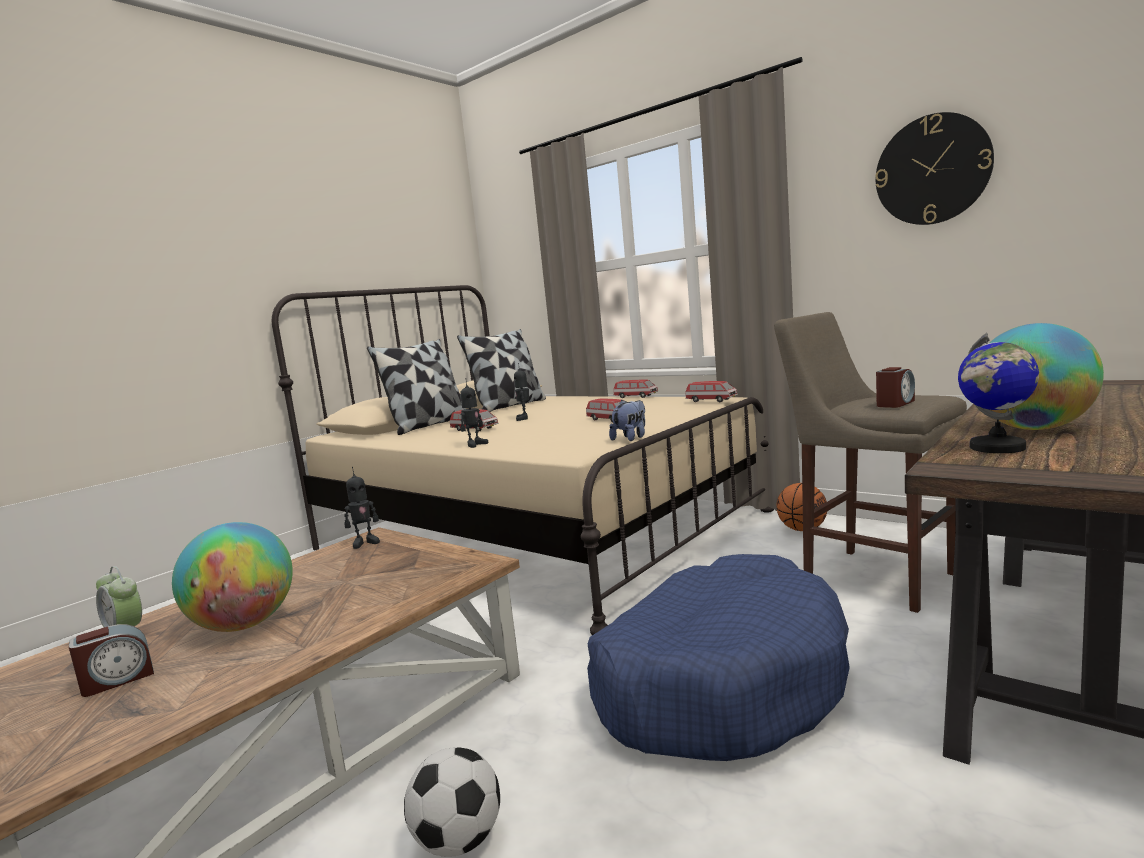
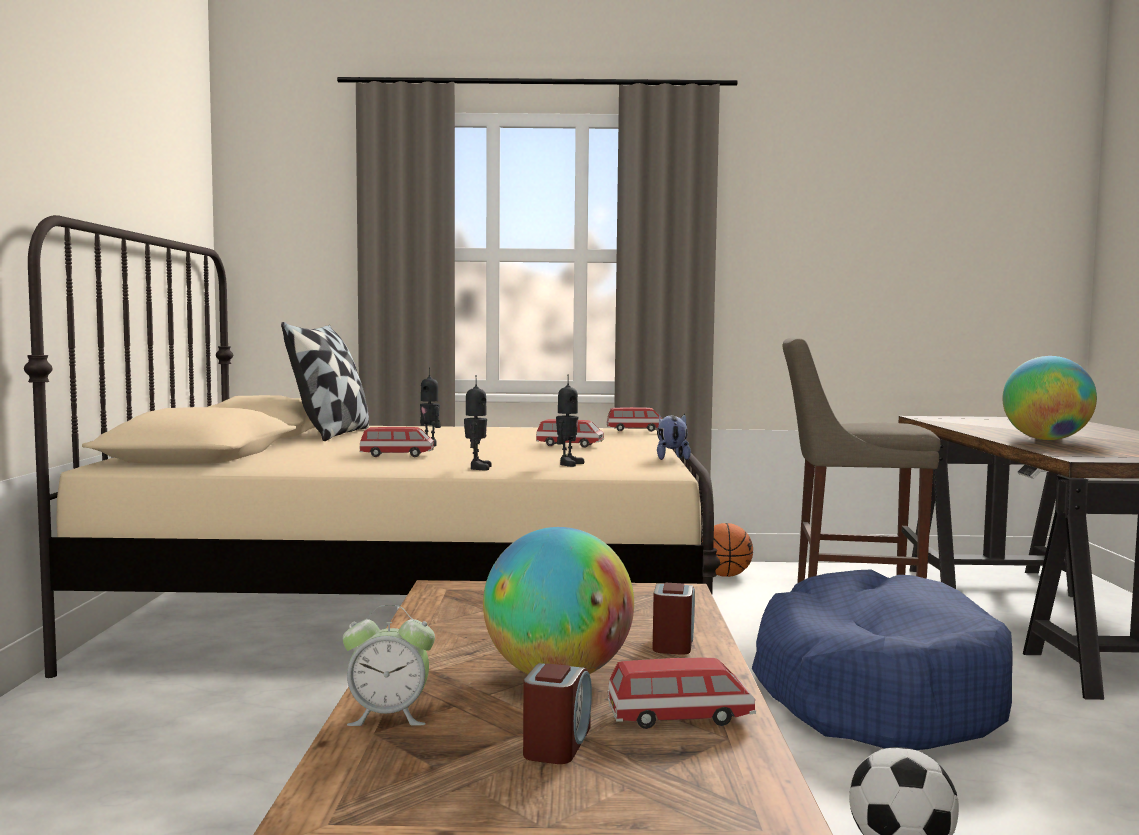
camera: 40 degrees left, 5 degrees down
toy robot [344,467,380,549] -> toy robot moved to [556,375,584,467]
pillow [367,339,466,435] -> none
toy car [613,380,658,398] -> toy car moved to [608,657,756,729]
wall clock [875,112,994,225] -> none
alarm clock [876,367,915,408] -> alarm clock moved to [653,583,695,655]
globe [958,333,1039,453] -> none

